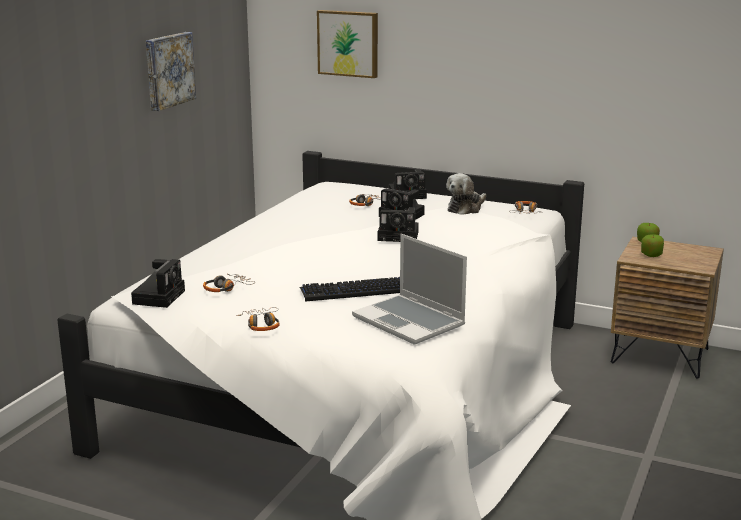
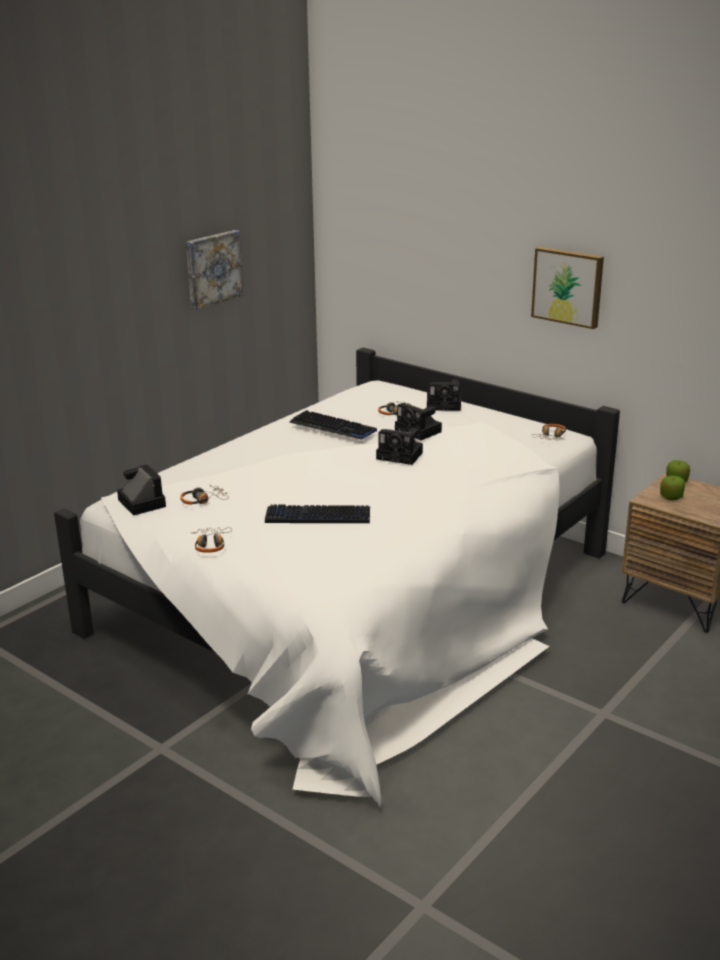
camera: 15 degrees right, 5 degrees up
camera [131,259,185,308] -> camera turned 60 degrees counterclockwise [117,464,166,516]
picture [317,10,378,78] -> picture moved to [531,247,604,329]
laptop [352,234,467,345] -> none
plush toy [446,173,486,214] -> none
none -> keyboard [289,410,377,439]

